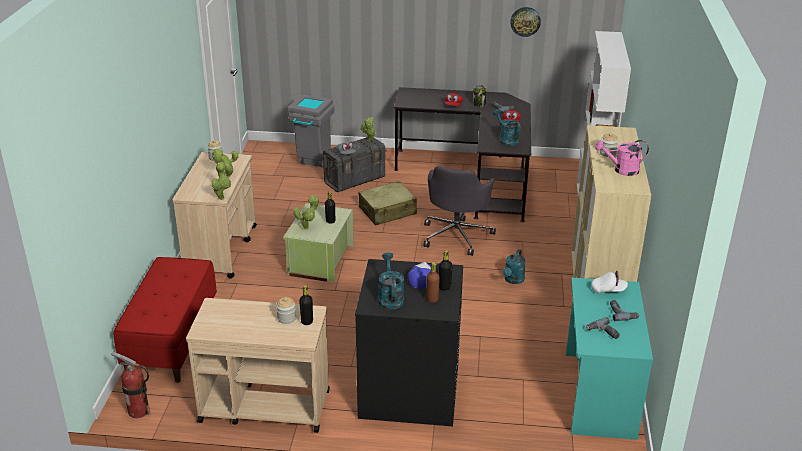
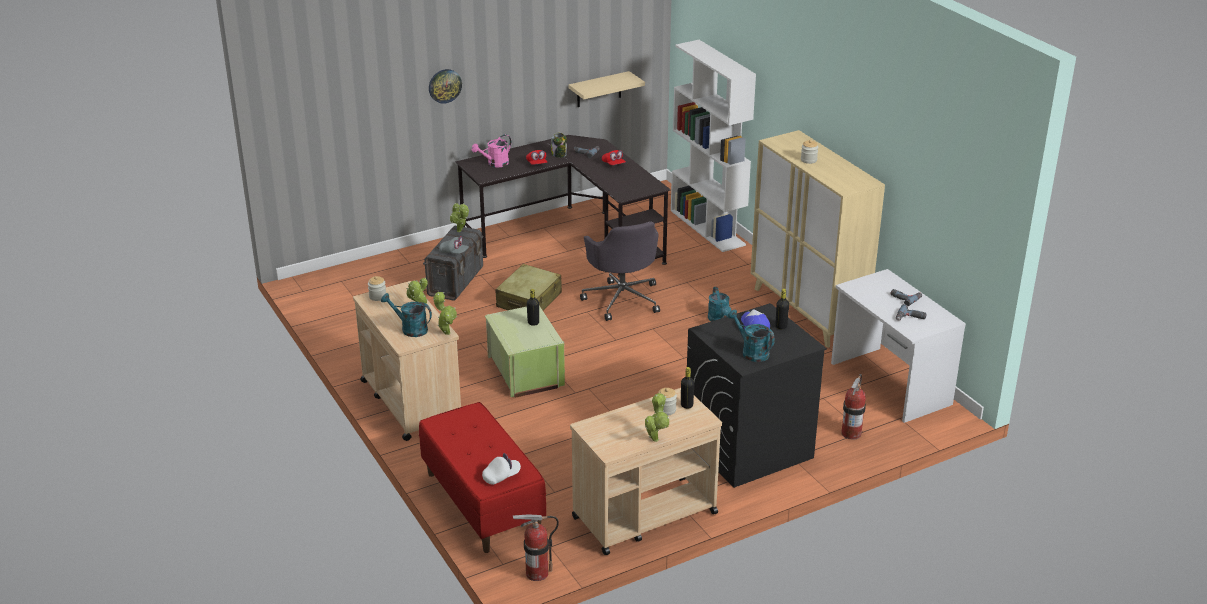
camera: 35 degrees left, 0 degrees up
grey trash can [288,94,334,167] -> none
potted plant [293,196,319,230] -> potted plant moved to [645,393,669,442]
brown bottle [426,262,440,303] -> none
turquoise watering can [493,109,521,146] -> turquoise watering can moved to [381,293,432,337]
wall clock [511,7,541,37] -> wall clock moved to [429,69,462,104]
turquoise desk [566,278,653,440] -> white desk [831,269,966,423]
white cap [591,271,628,293] -> white cap moved to [482,453,521,485]
pink watering can [595,140,649,176] -> pink watering can moved to [472,134,511,167]
none -> beige shelf [568,71,645,107]
none -> fire extinguisher [841,374,866,440]

